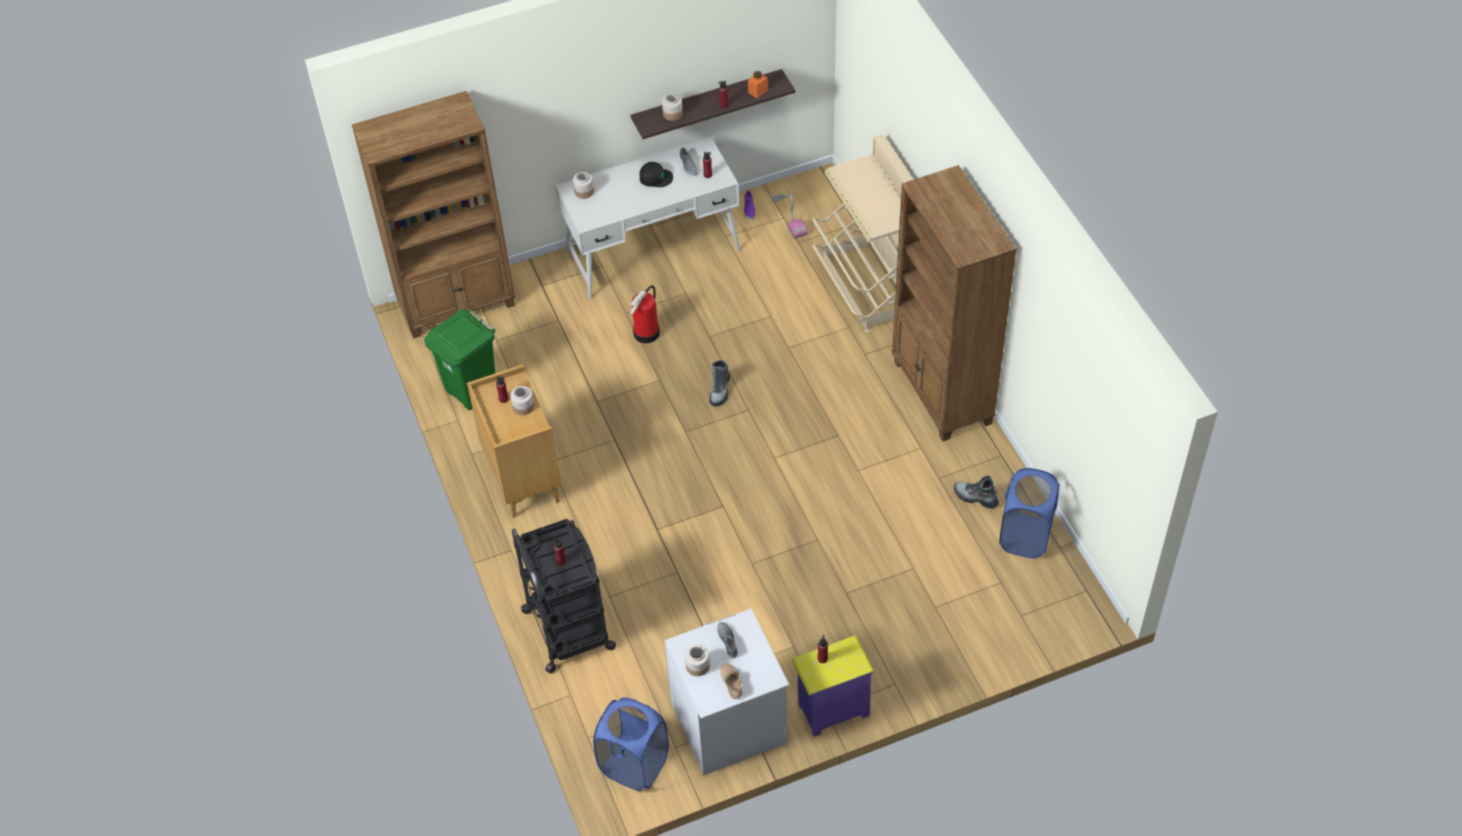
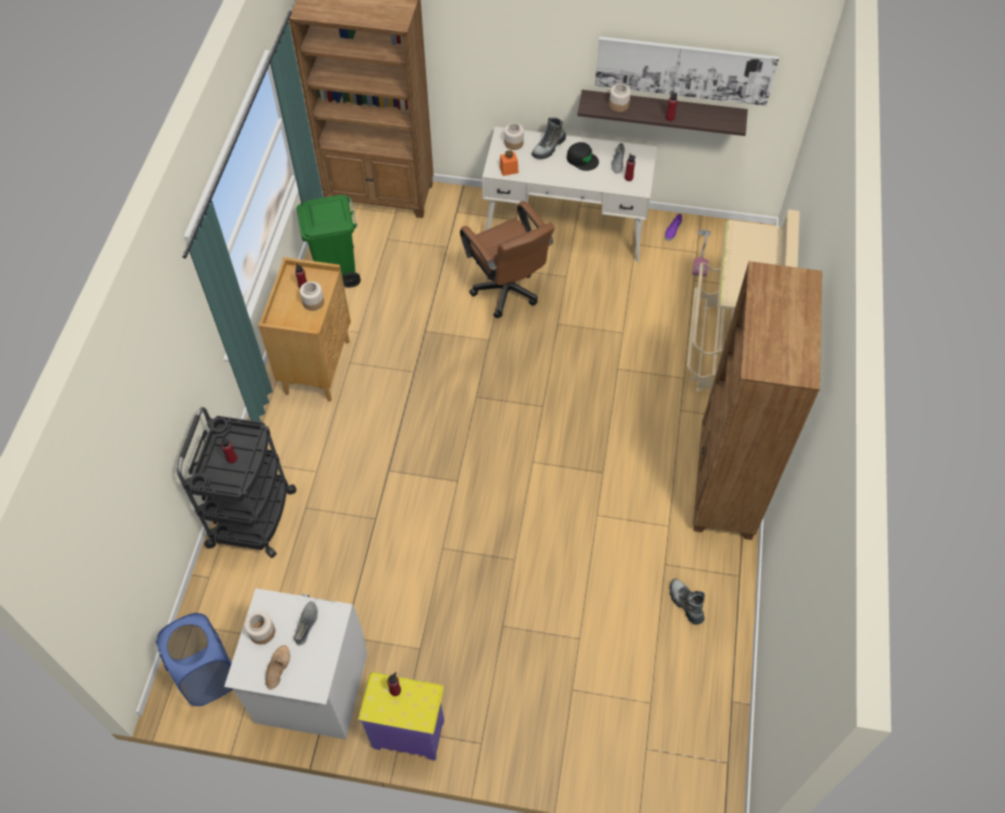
camera: 30 degrees right, 5 degrees up
fire extinguisher [630,285,660,343] -> brown office chair [460,201,555,318]
boot [709,360,730,406] -> boot moved to [532,117,566,159]
orange jar [748,71,768,98] -> orange jar moved to [500,150,518,176]
blue laundry basket [999,468,1060,558] -> none
none -> picture [595,36,779,106]

